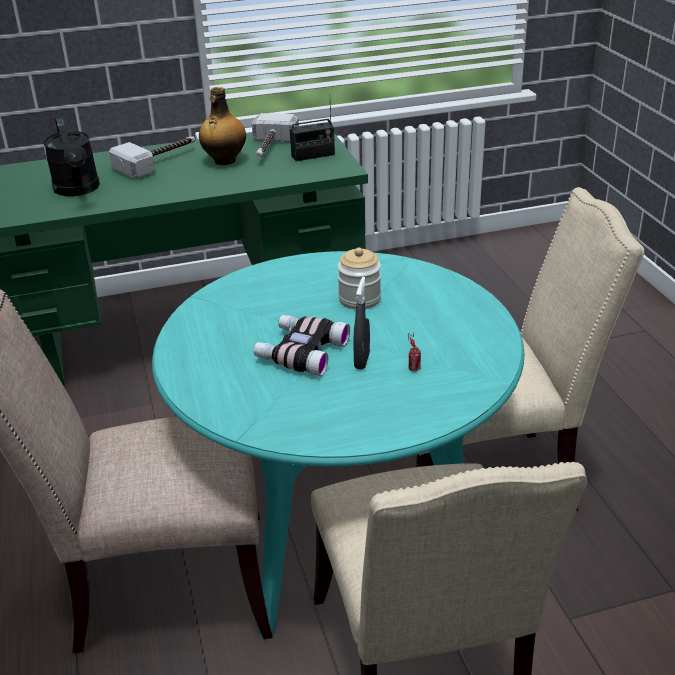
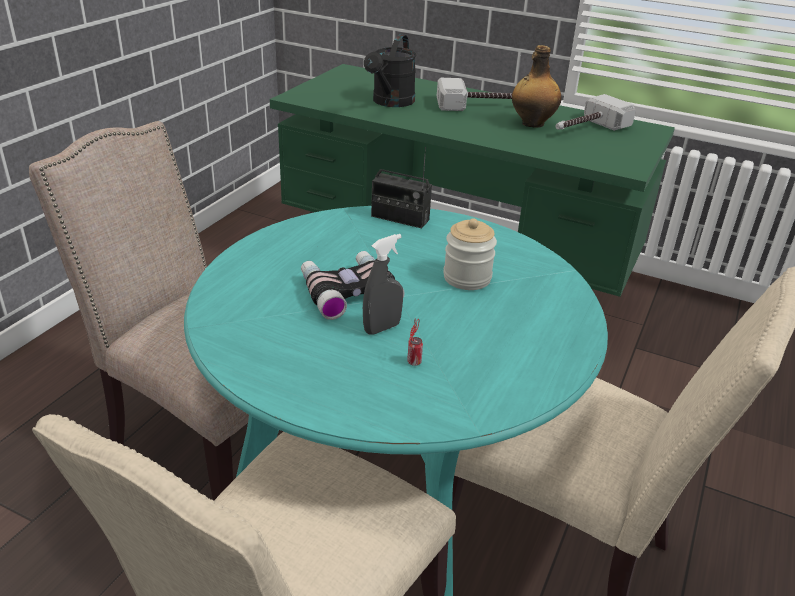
camera: 40 degrees right, 0 degrees up
radio [290,103,335,161] -> radio moved to [371,147,432,229]

